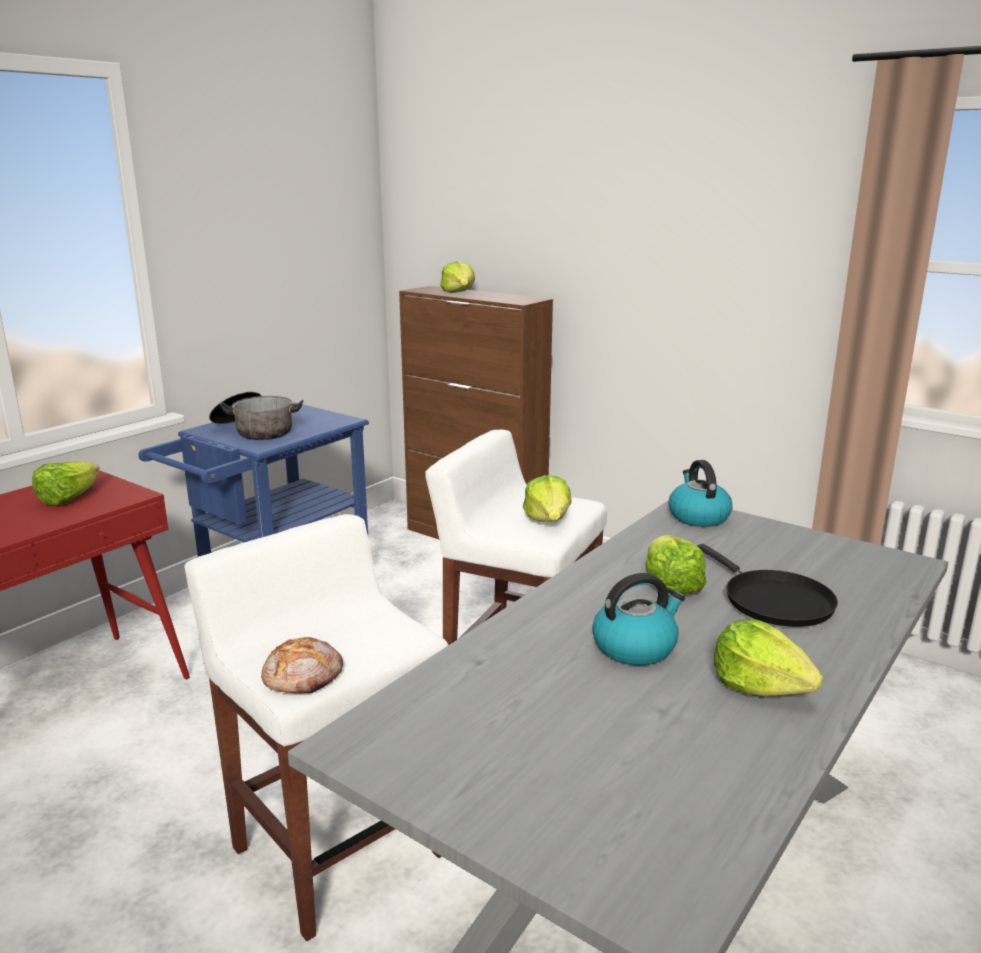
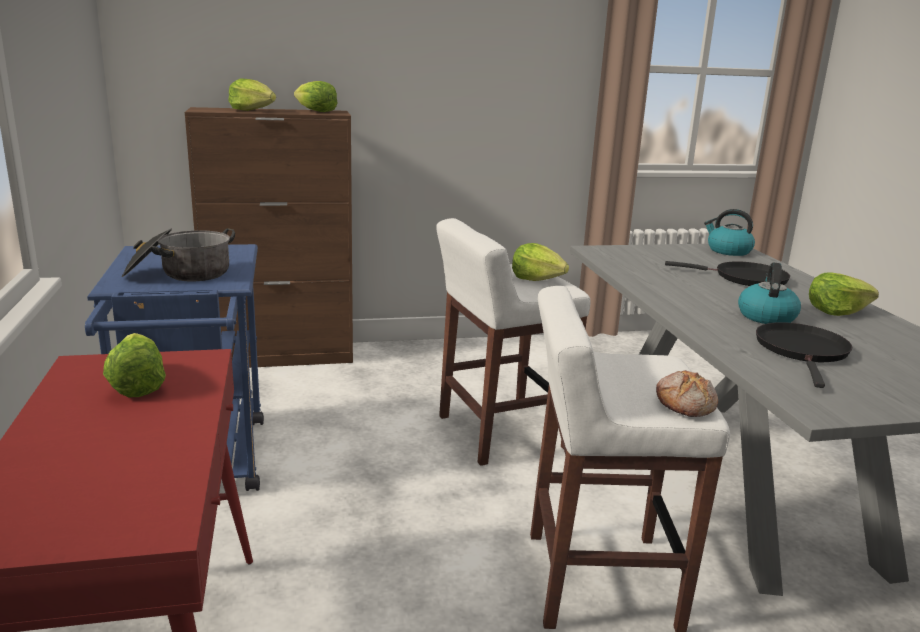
camera: 50 degrees left, 0 degrees up
lettuce [645,535,707,594] -> lettuce moved to [294,81,338,112]
kettle [669,460,733,527] -> kettle moved to [704,209,755,256]
none -> black frying pan [756,322,852,388]

